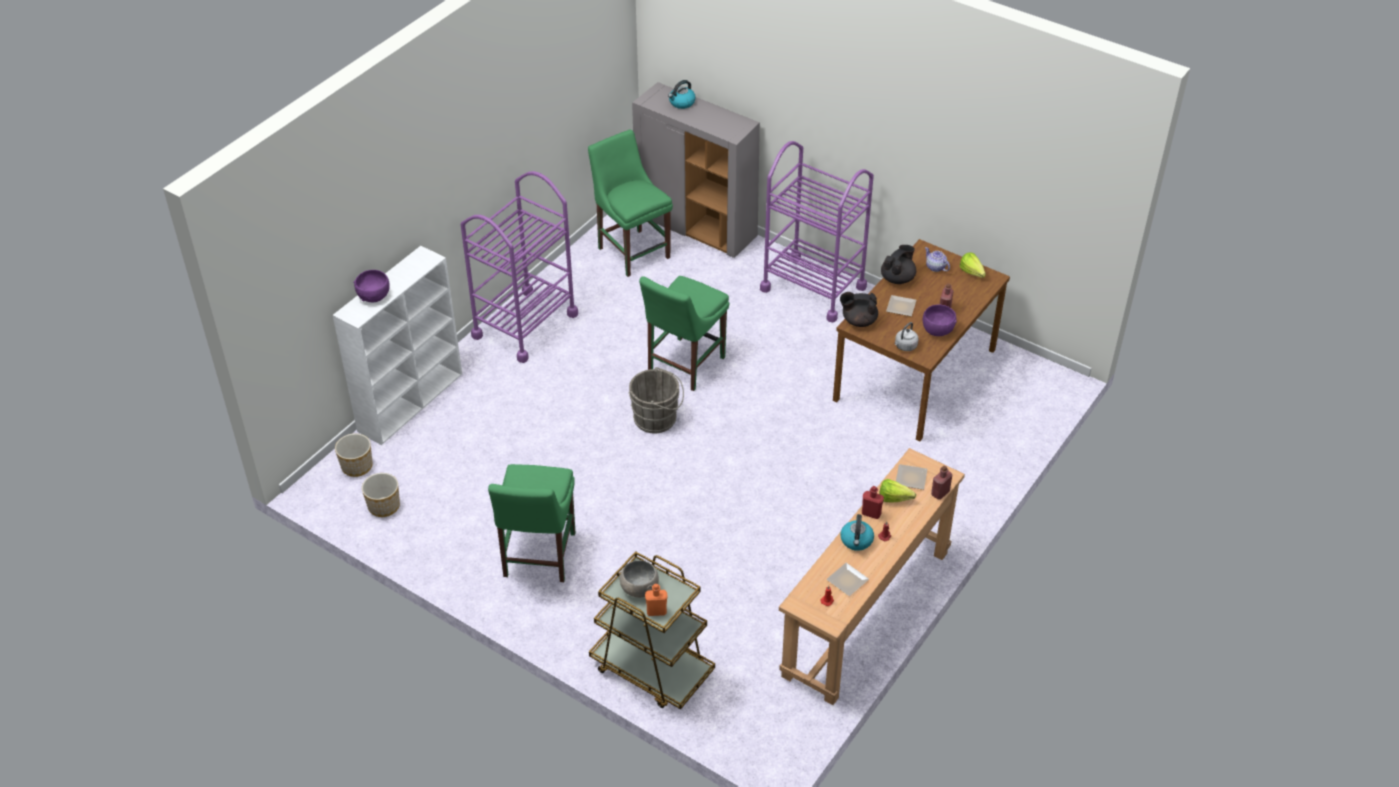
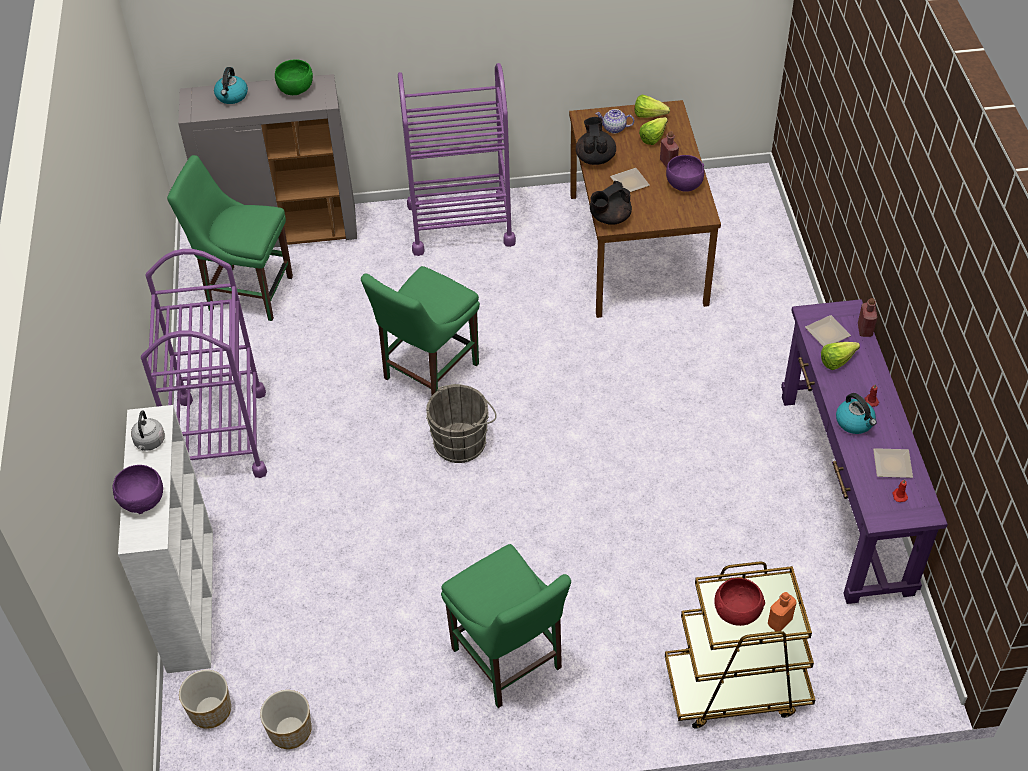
camera: 40 degrees left, 5 degrees up
grey bowl [620,560,659,598] -> red bowl [714,578,765,626]
green chair [639,276,729,391] -> green chair turned 45 degrees clockwise [361,266,480,395]
brown console table [779,448,965,705] -> purple console table [781,299,948,604]
red bottle [862,486,884,519] -> none
grey kettle [894,322,919,351] -> grey kettle moved to [131,410,165,451]
none -> green bowl [275,59,313,95]
none -> lettuce [639,117,668,145]

